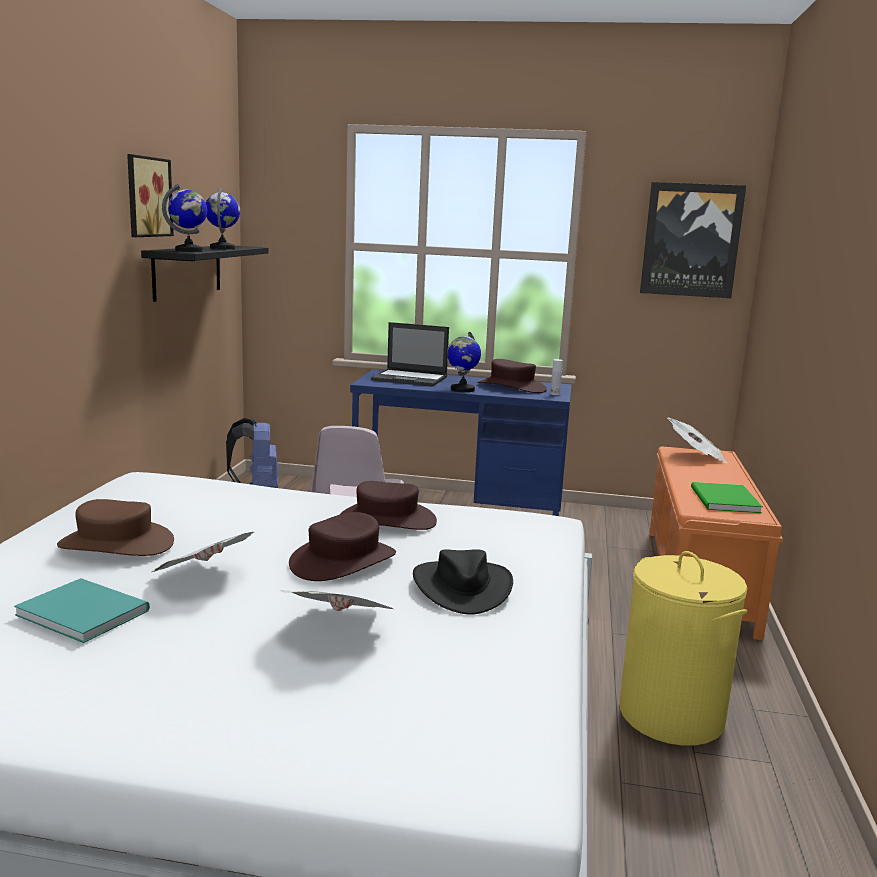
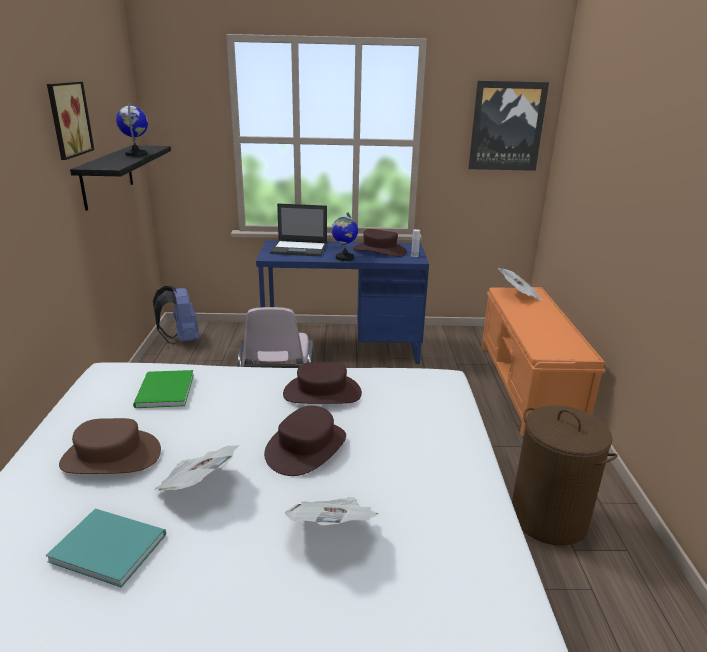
camera: 10 degrees left, 10 degrees up
globe [162,184,207,252] -> none
black hat [413,549,513,615] -> none
yellow laundry basket [620,551,747,746] -> brown laundry basket [512,405,618,546]
green book [691,482,763,513] -> green book moved to [133,370,194,408]

